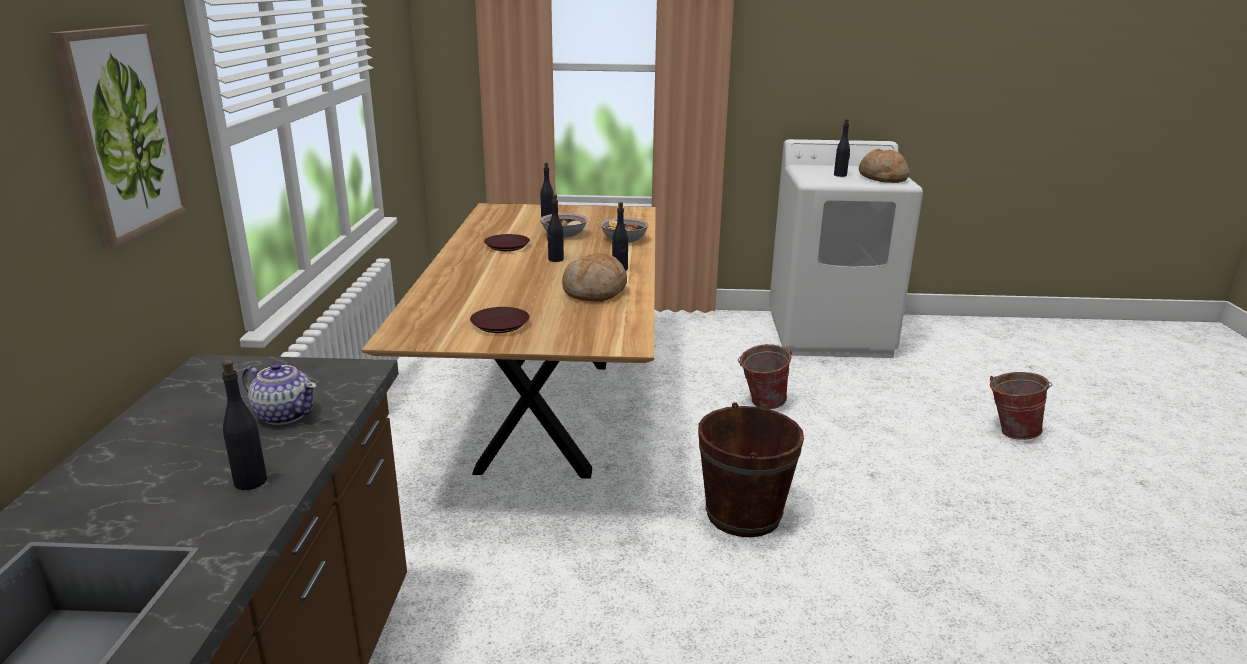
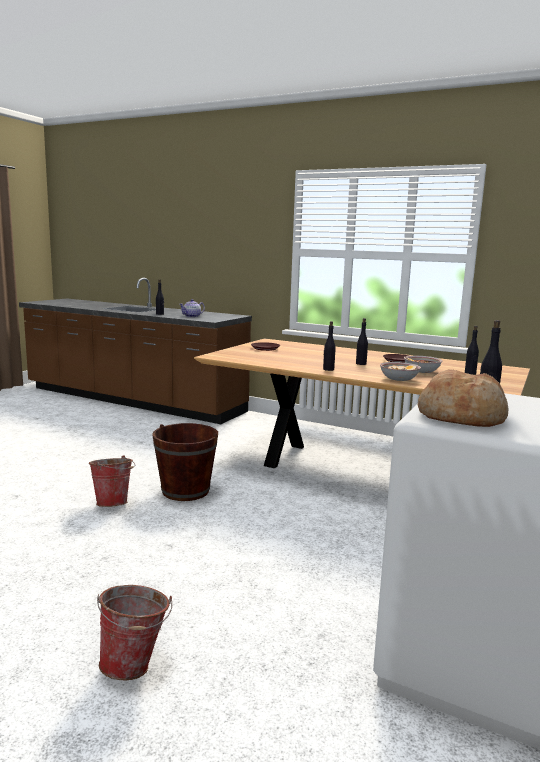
camera: 115 degrees right, 10 degrees down
picture [49,25,189,248] -> none
bread [562,253,627,302] -> none
bucket [738,344,792,409] -> bucket moved to [89,455,135,507]

